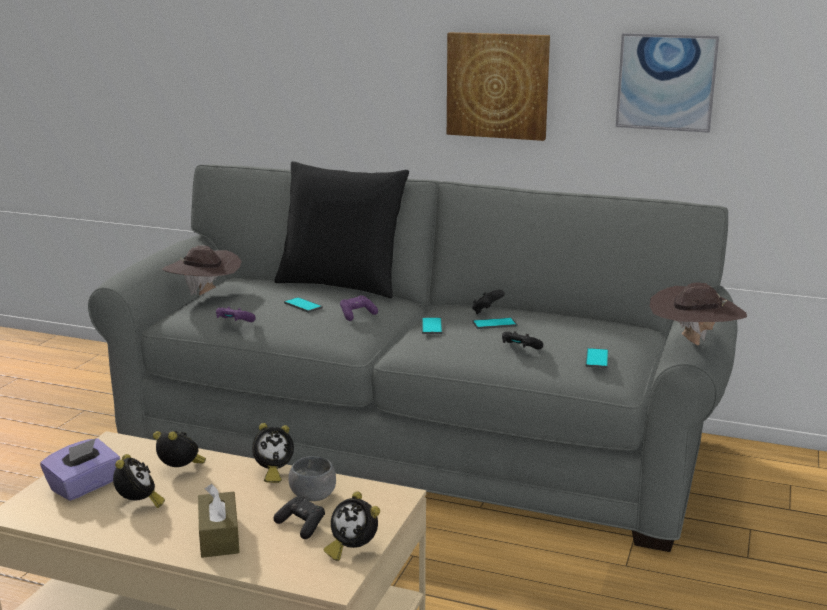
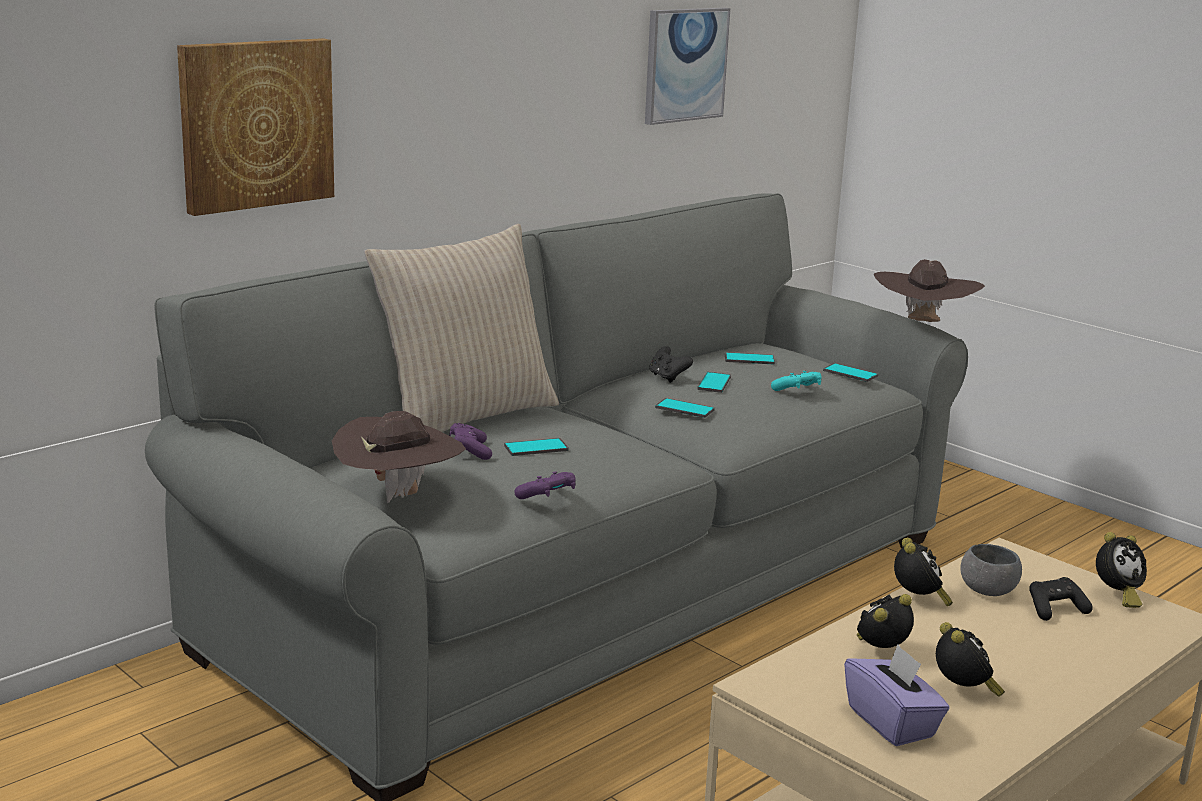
camera: 65 degrees left, 0 degrees up
alarm clock [113,454,165,508] -> alarm clock turned 60 degrees clockwise [936,622,1005,697]
brown tissue box [198,484,240,558] -> none
black pillow [274,161,409,298] -> beige pillow [364,224,559,432]
purple game controller [340,295,378,321] -> purple game controller moved to [449,423,492,460]
picture [447,32,550,141] -> picture moved to [177,38,334,216]
black game controller [502,331,543,350] -> turquoise game controller [771,371,822,391]
none -> phone [725,352,775,364]

